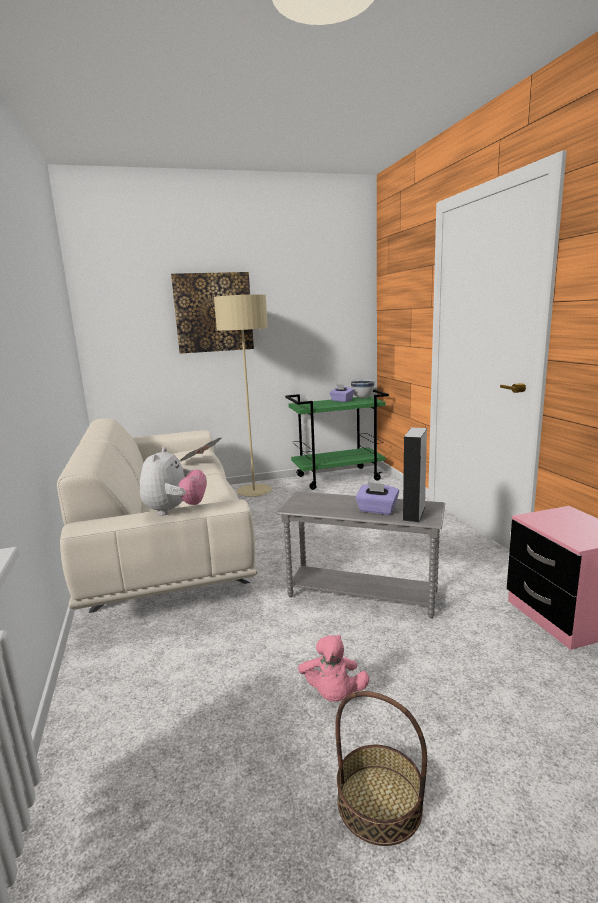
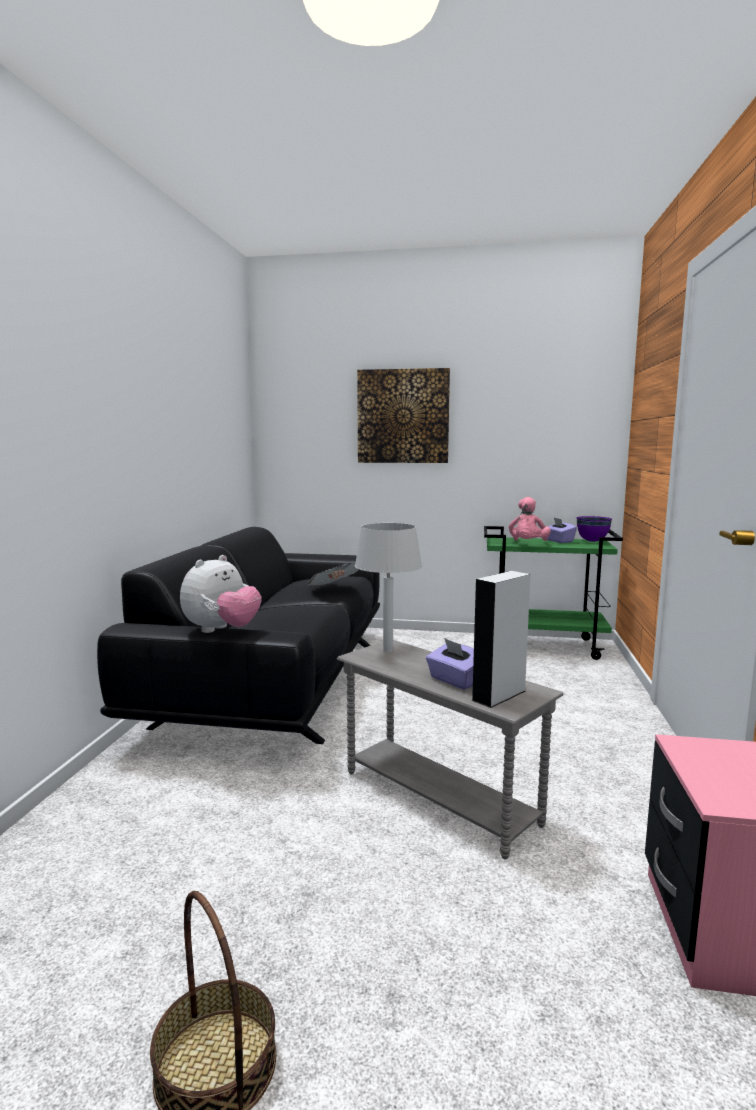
camera: 25 degrees right, 5 degrees down
beige sofa [57,418,257,613] -> black sofa [97,527,380,744]
beige floor lamp [214,294,272,497] -> none
pink plush toy [298,635,369,701] -> pink plush toy moved to [509,497,551,541]
white bowl [351,380,375,398] -> purple bowl [576,516,612,542]
none -> grey table lamp [355,523,422,653]

